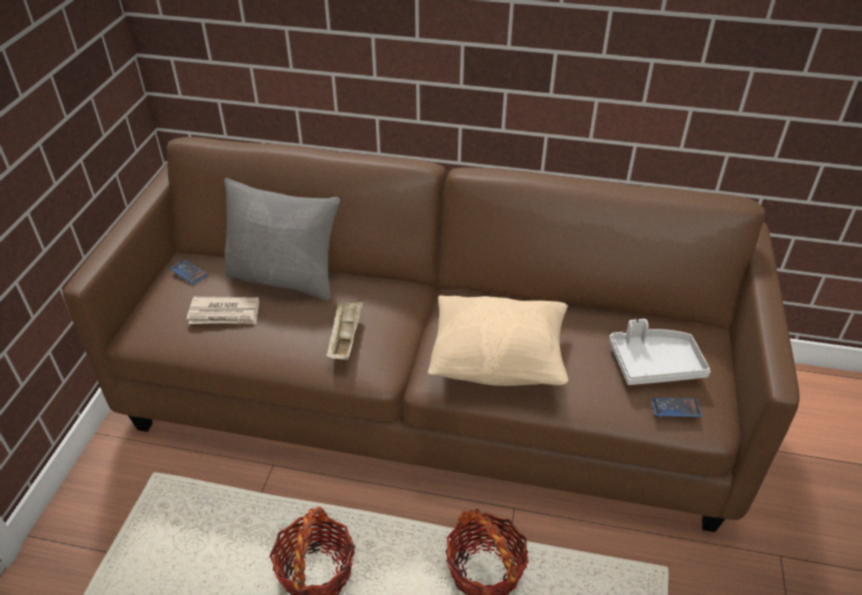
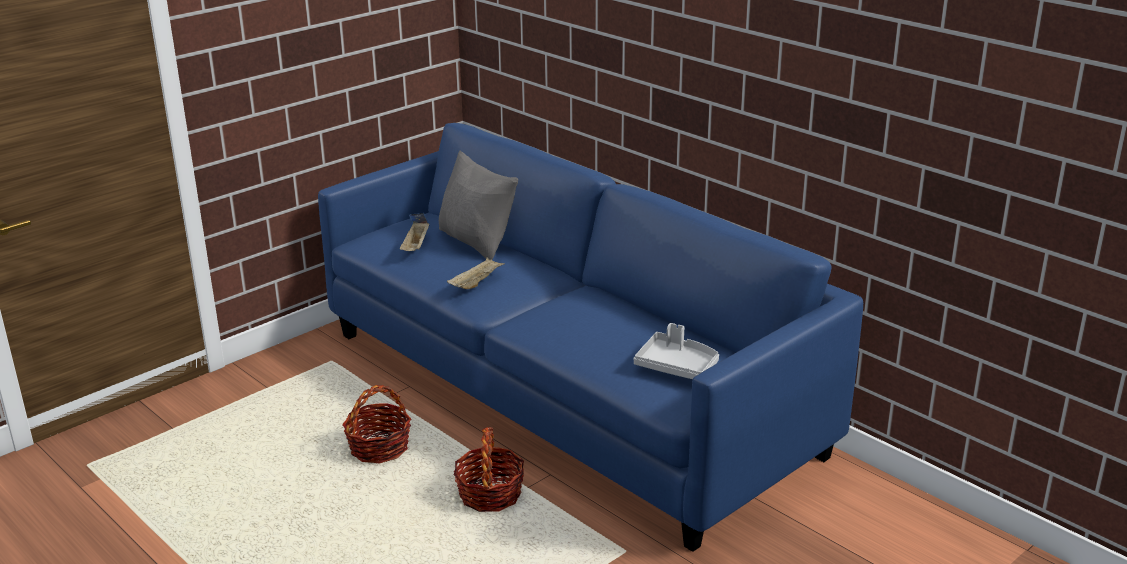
camera: 35 degrees right, 15 degrees down
brown sofa [63,137,800,532] -> blue sofa [318,123,863,552]
newspaper [187,297,259,324] -> beige tray [400,221,429,251]
beige pillow [428,296,568,386] -> none
phone [651,398,702,417] -> none

